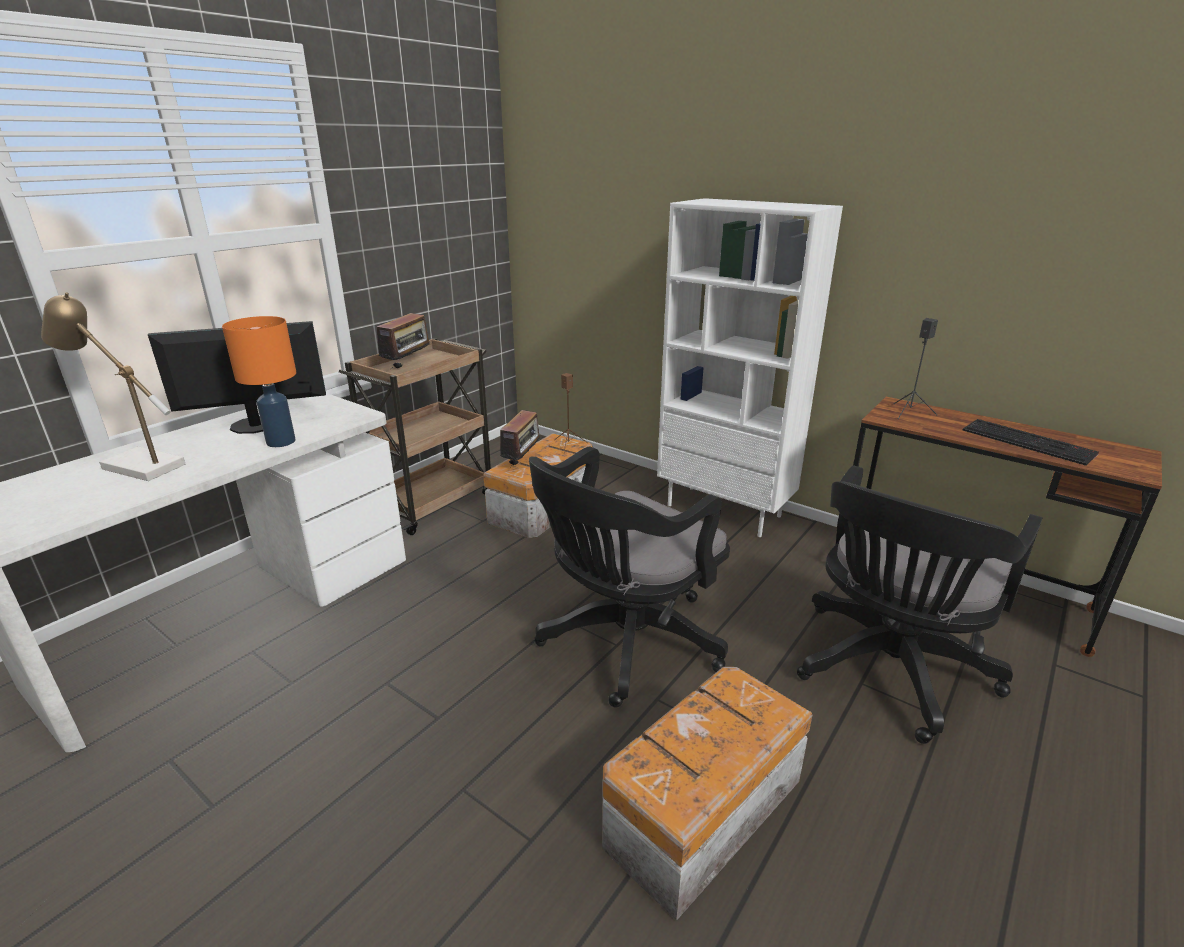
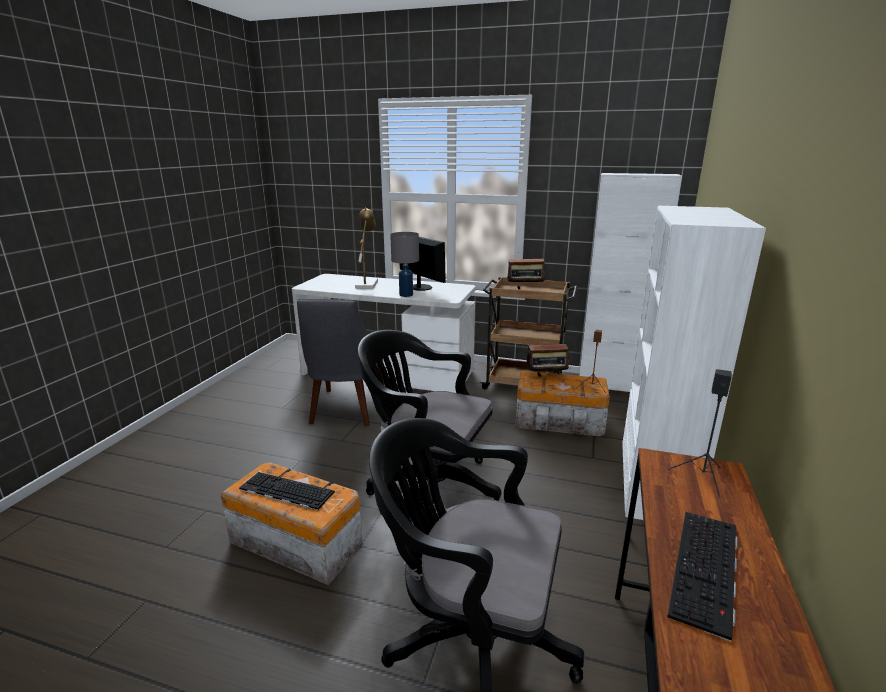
camera: 70 degrees right, 5 degrees down
orange table lamp [222,316,296,447] -> grey table lamp [390,232,419,297]
none -> keyboard [239,472,335,510]
none -> grey chair [297,299,383,426]
none -> white cabinet [580,173,682,392]

